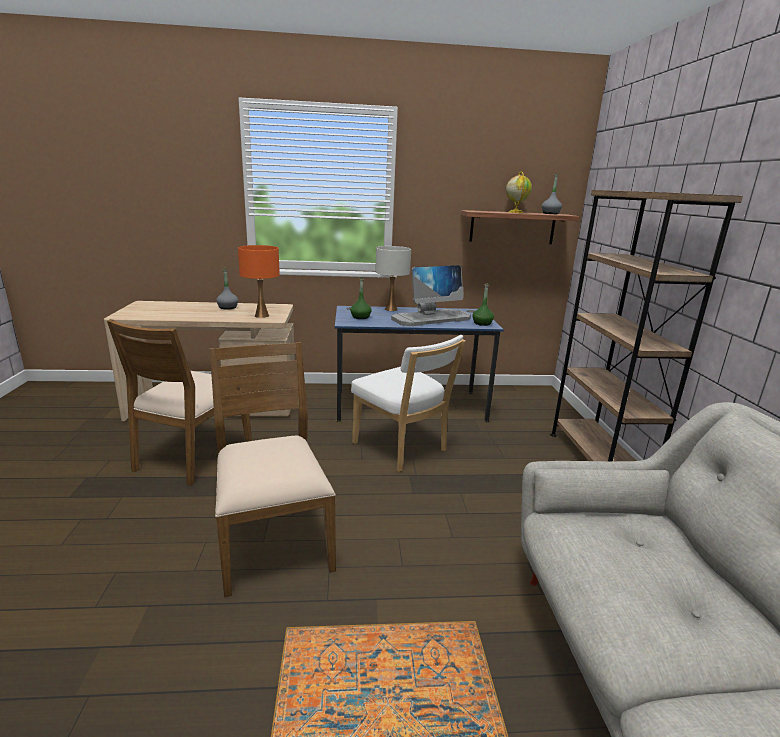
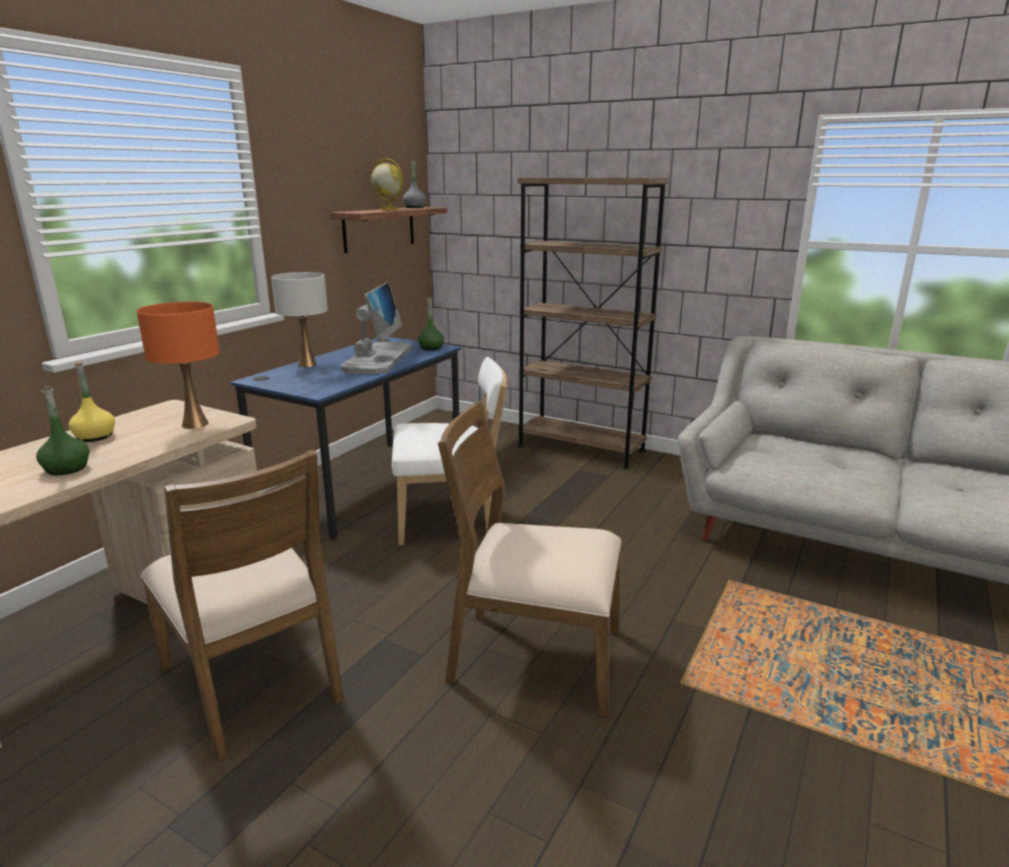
camera: 55 degrees left, 0 degrees up
grey bottle [216,268,238,310] -> yellow bottle [69,361,115,442]
green bottle [350,277,372,319] -> green bottle moved to [36,386,90,475]

